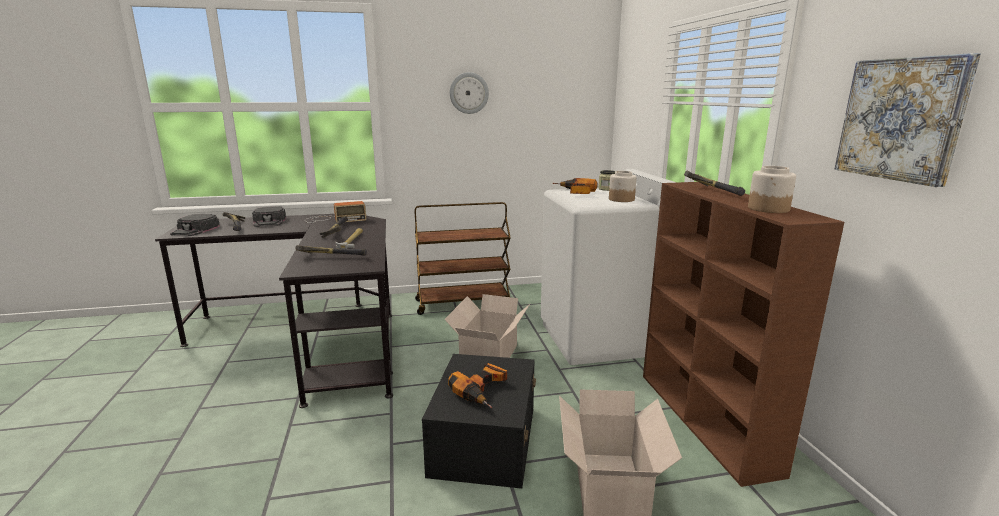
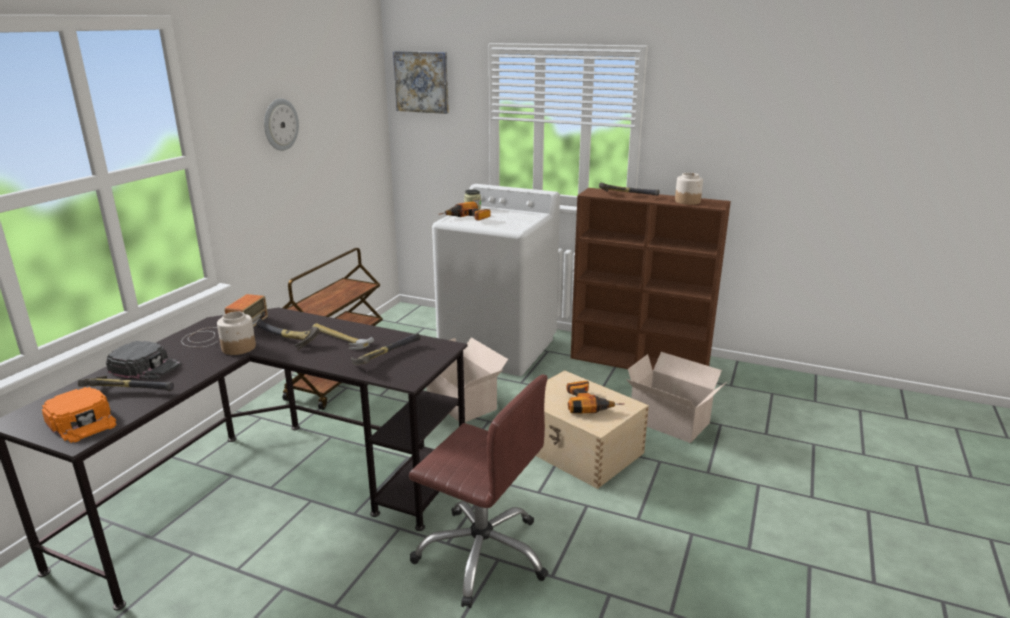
camera: 55 degrees left, 5 degrees up
black cap [170,214,220,236] -> orange cap [42,387,116,443]
black storage box [422,354,536,489] -> beige storage box [536,370,649,489]
jar [609,171,637,202] -> jar moved to [217,312,256,355]
picture [834,53,981,187] -> picture moved to [393,51,449,114]
none -> brown office chair [409,374,548,608]

